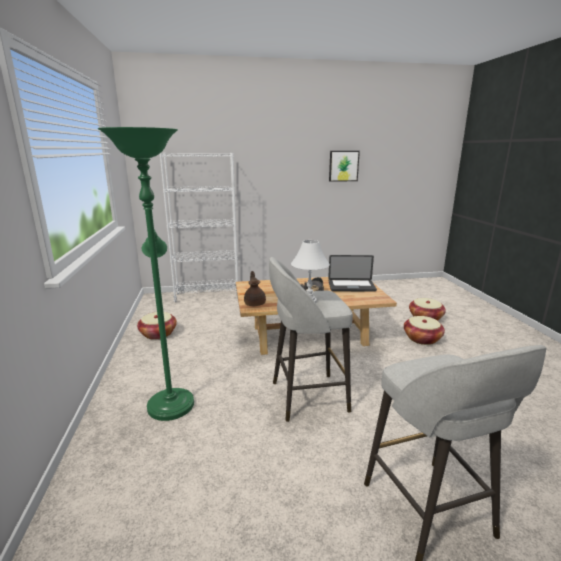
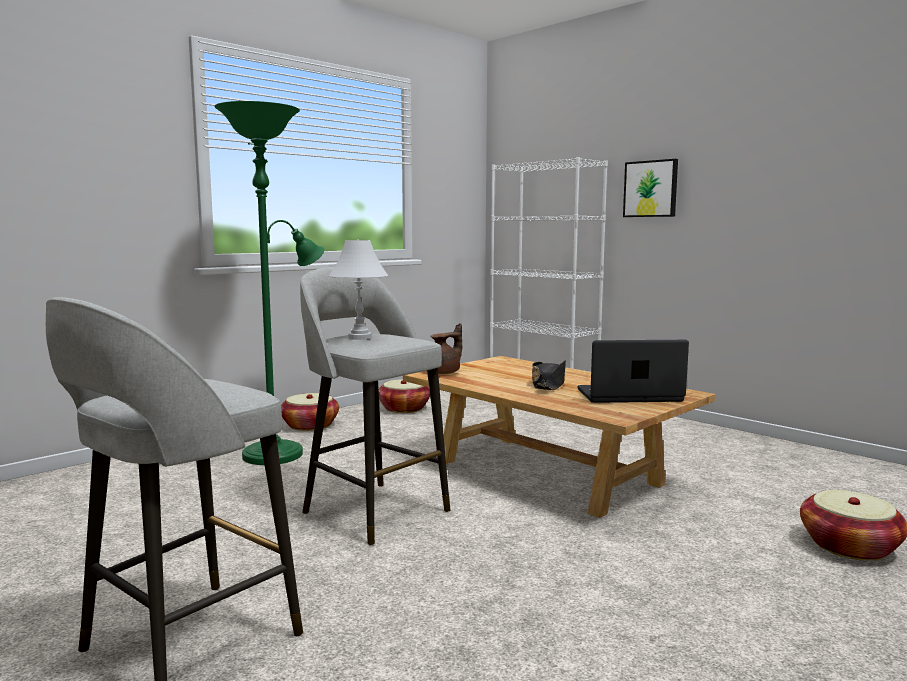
camera: 55 degrees right, 10 degrees down
laptop [328,255,377,292] -> laptop turned 120 degrees clockwise [578,340,689,403]
picture [329,151,360,182] -> picture moved to [623,159,678,217]
basket [404,316,445,345] -> basket moved to [281,393,339,431]

